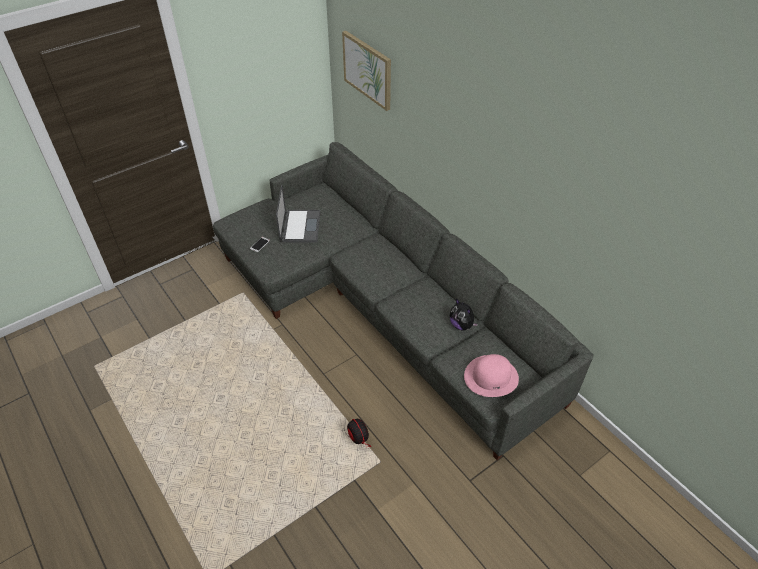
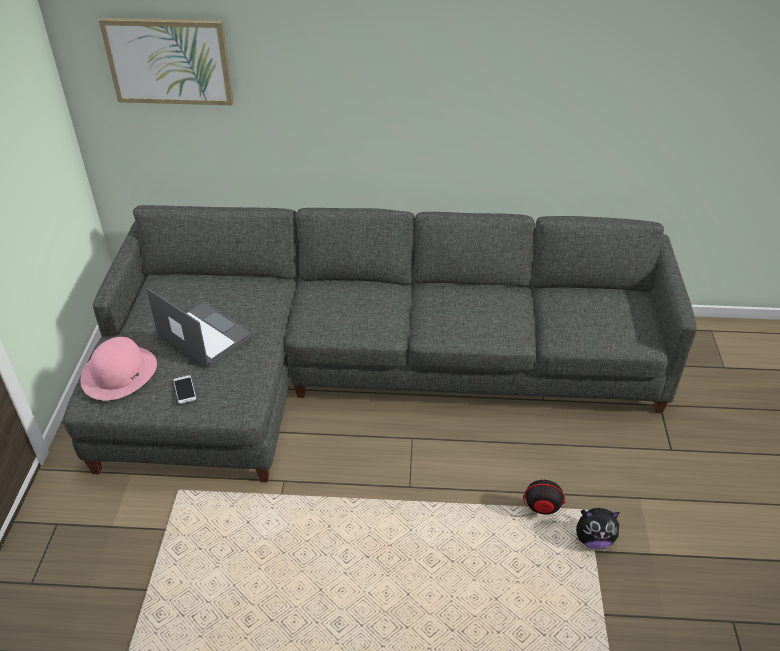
camera: 50 degrees left, 5 degrees down
plush toy [450,299,478,330] -> plush toy moved to [576,508,619,549]
pink hat [464,354,519,397] -> pink hat moved to [80,337,157,401]

